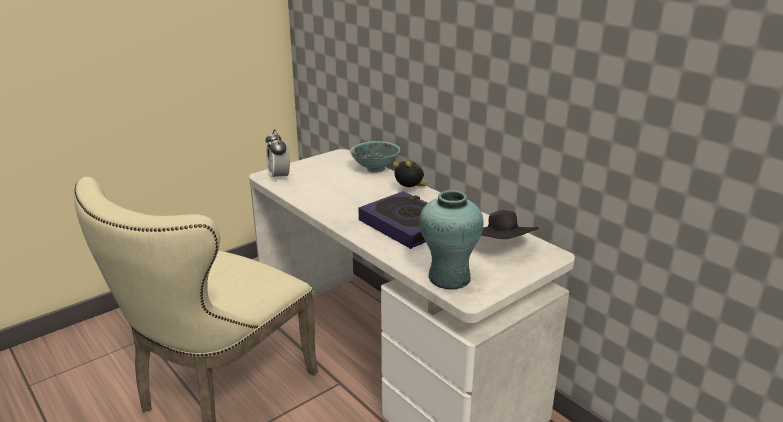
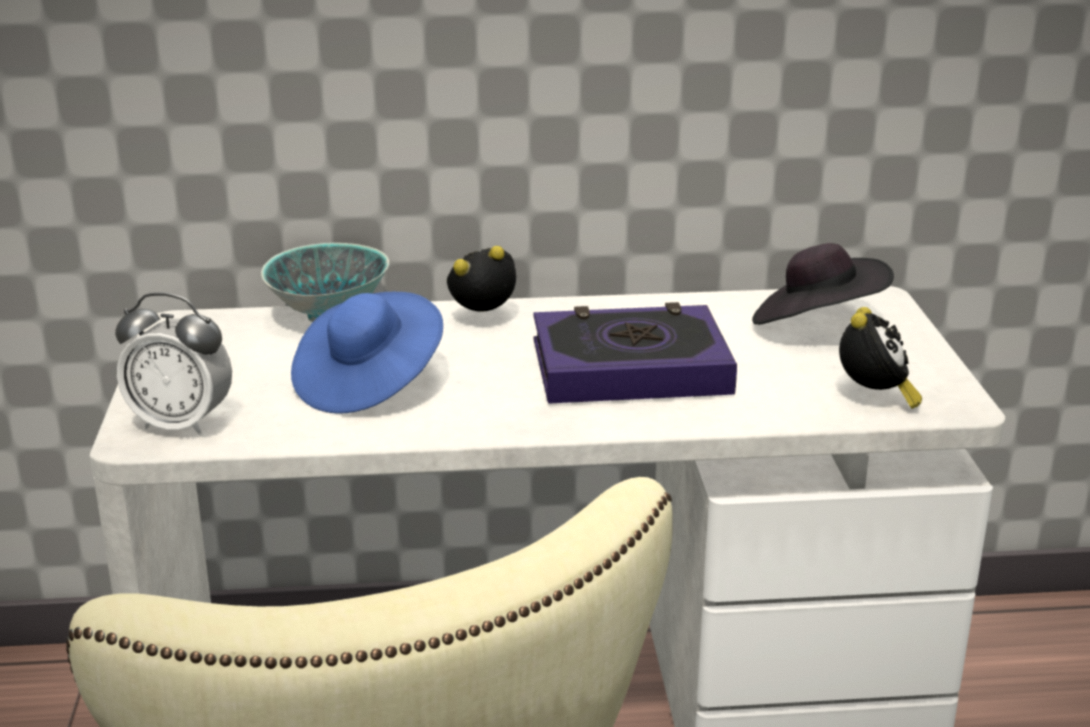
camera: 55 degrees left, 0 degrees up
turquoise vase [419,190,484,290] -> alarm clock [839,307,922,409]
none -> blue hat [291,292,443,414]

